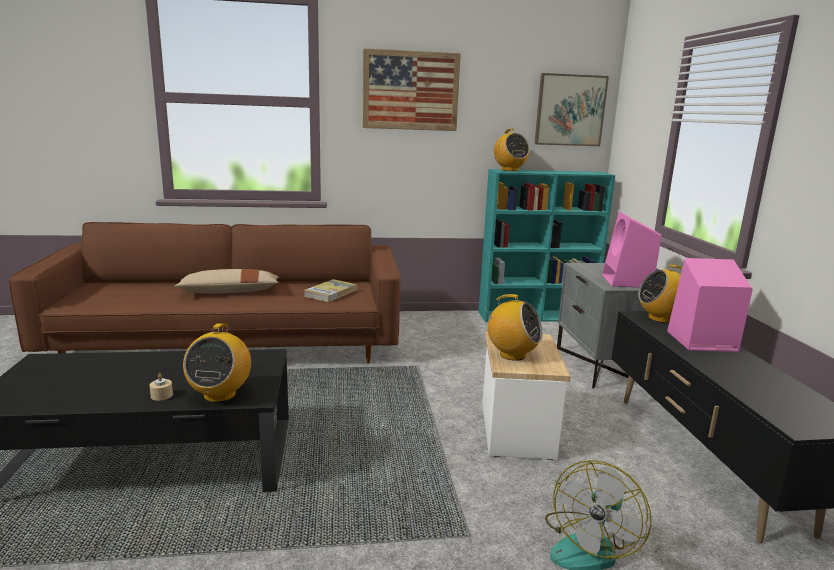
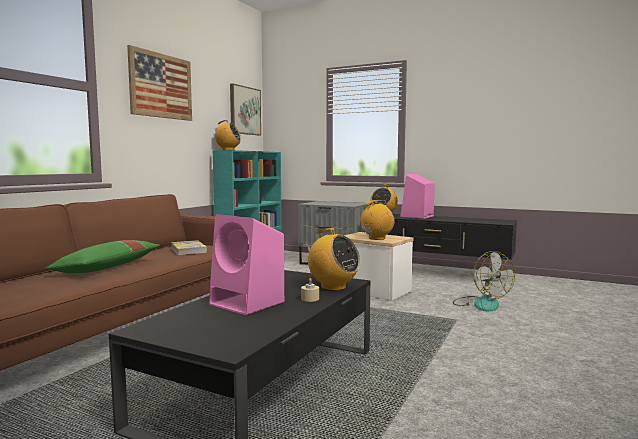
camera: 55 degrees left, 10 degrees down
beige pillow [175,269,279,293] -> green pillow [45,240,160,273]
pink speaker [602,212,662,288] -> pink speaker moved to [209,214,285,315]

